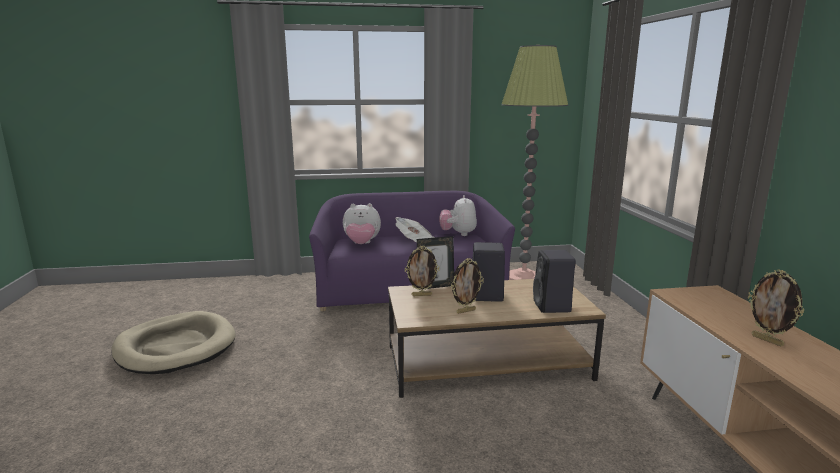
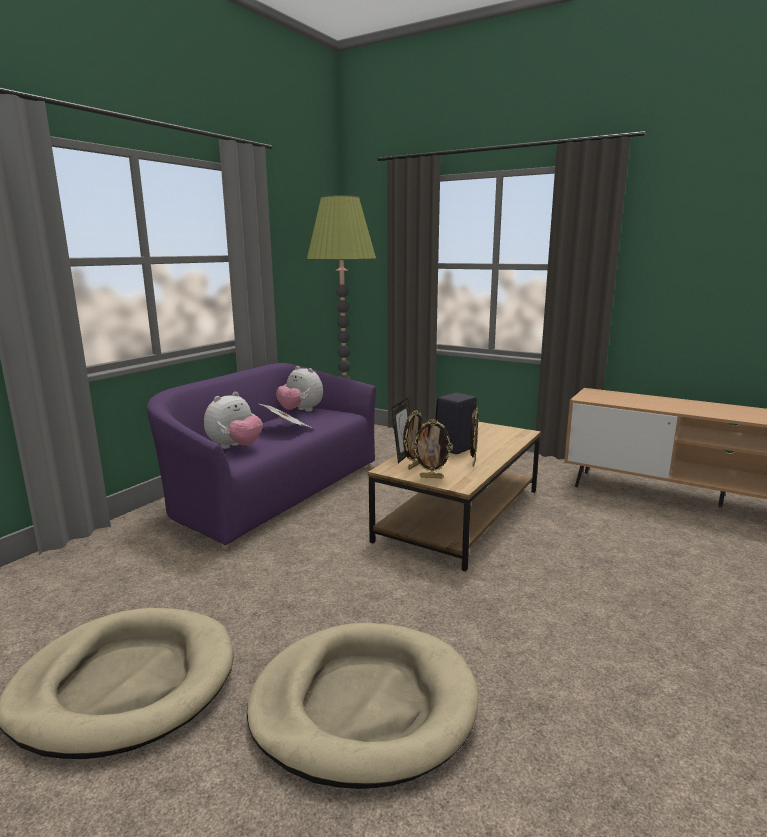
camera: 50 degrees left, 0 degrees up
black speaker [533,250,576,313] -> none
picture frame [748,269,804,346] -> picture frame moved to [412,419,453,478]
none -> beige dog bed [247,623,479,789]

